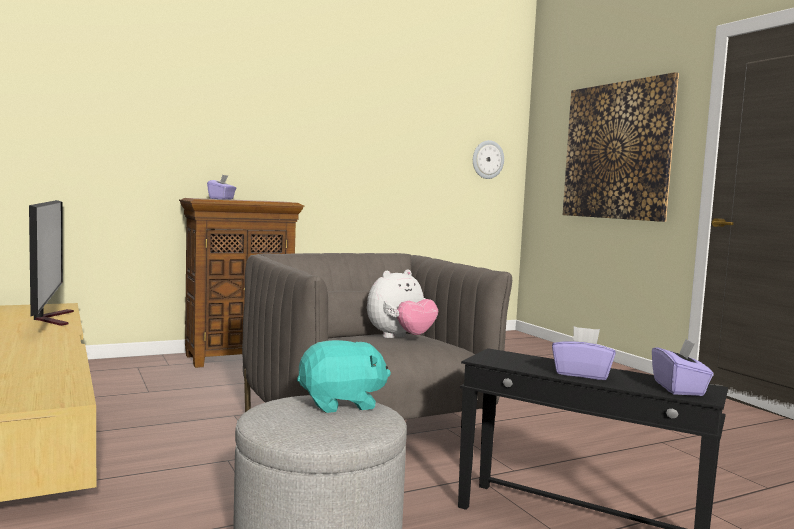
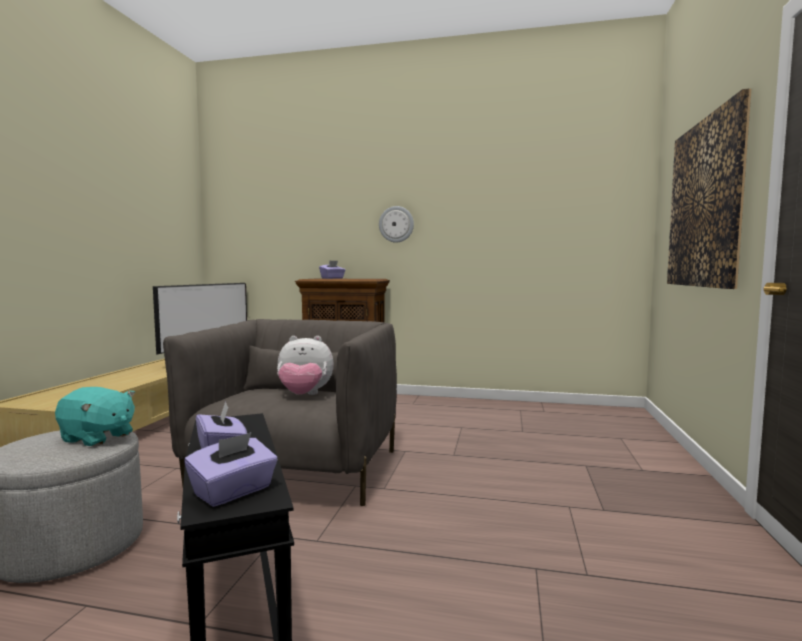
camera: 40 degrees right, 0 degrees up
wall clock [473,140,504,179] -> wall clock moved to [379,206,414,243]

